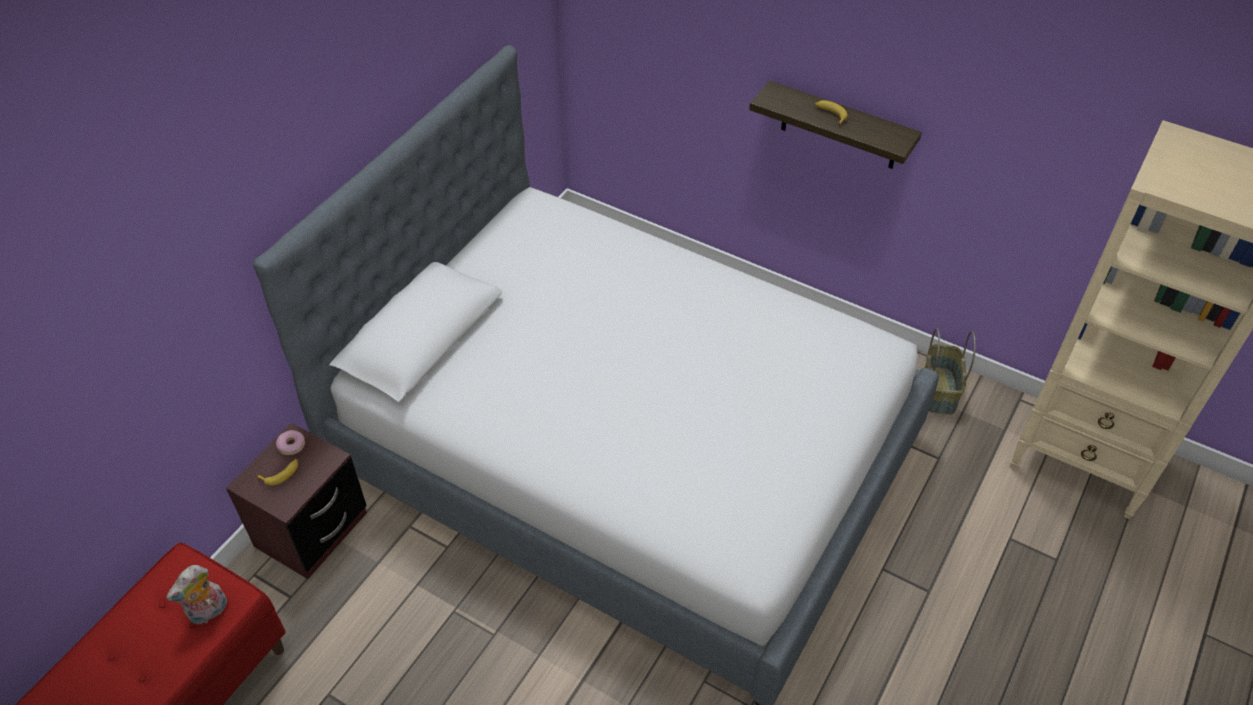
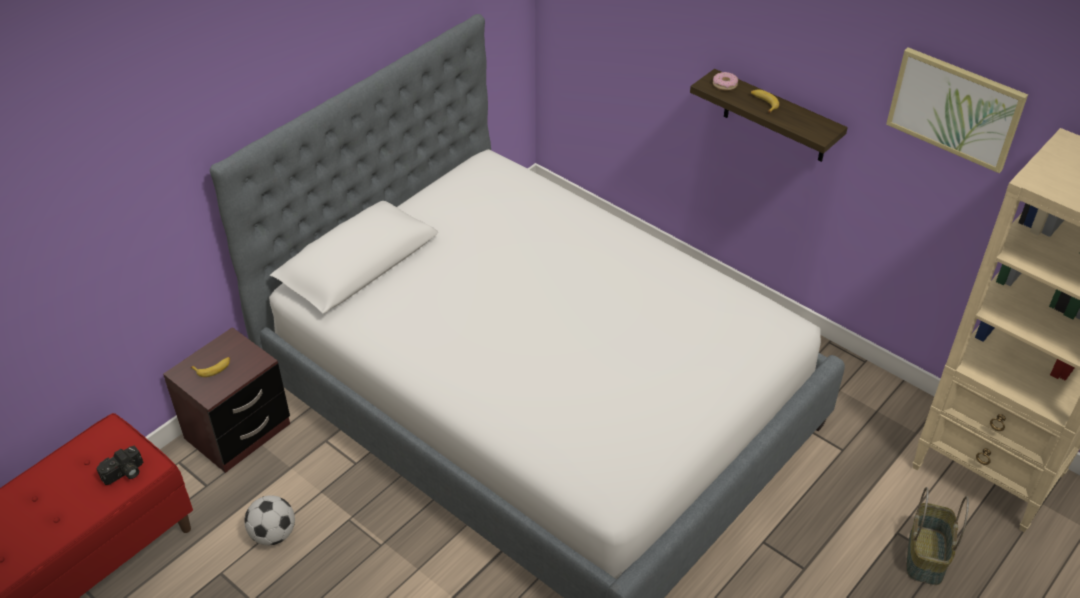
camera: 10 degrees right, 5 degrees down
plush toy [166,565,227,624] -> camera [96,446,144,485]
donut [276,430,305,455] -> donut moved to [713,72,738,90]
basket [925,328,976,414] -> basket moved to [907,487,969,585]
none -> football [244,495,295,545]
none -> picture [886,47,1028,173]

